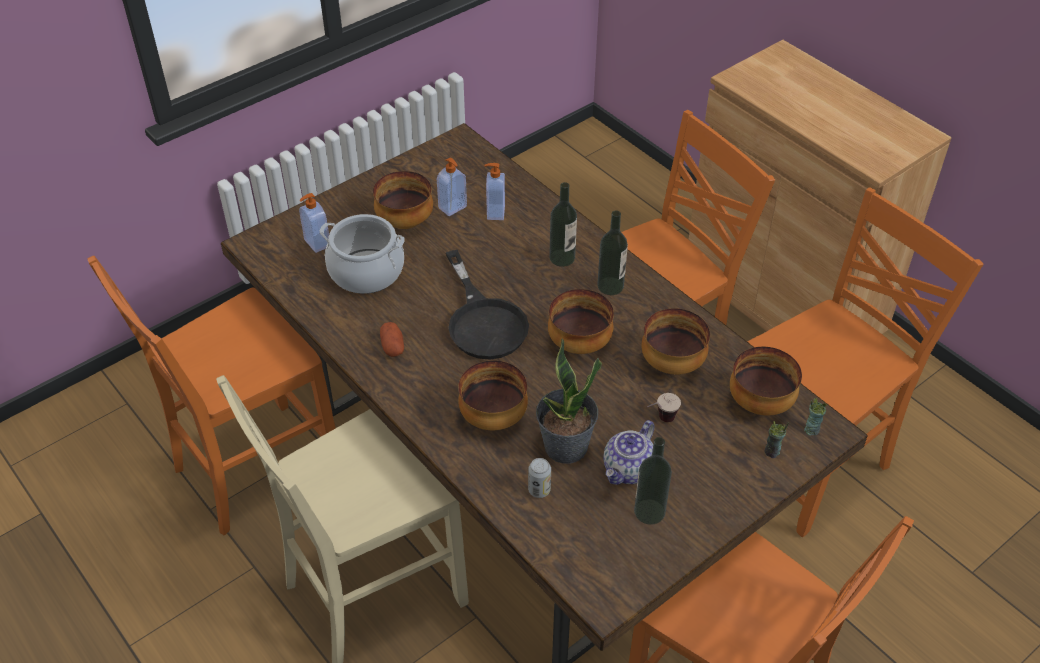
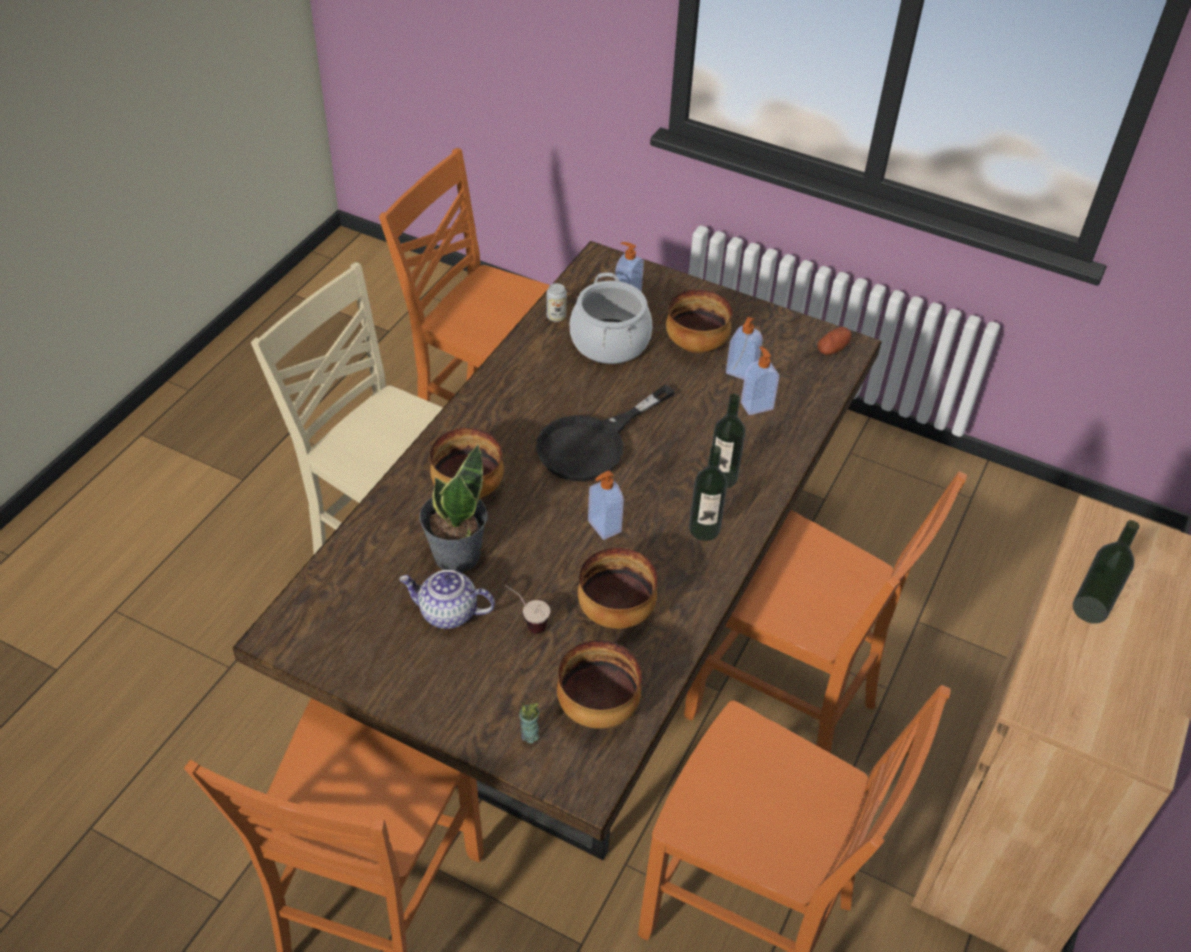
camera: 65 degrees right, 0 degrees up
potato [380,322,404,357] -> potato moved to [817,327,852,355]
can [528,458,551,498] -> can moved to [547,283,567,322]
bowl [548,289,614,354] -> soap dispenser [588,470,624,540]
bottle [634,437,672,525] -> bottle moved to [1073,520,1140,624]
cup [804,398,827,436] -> none

